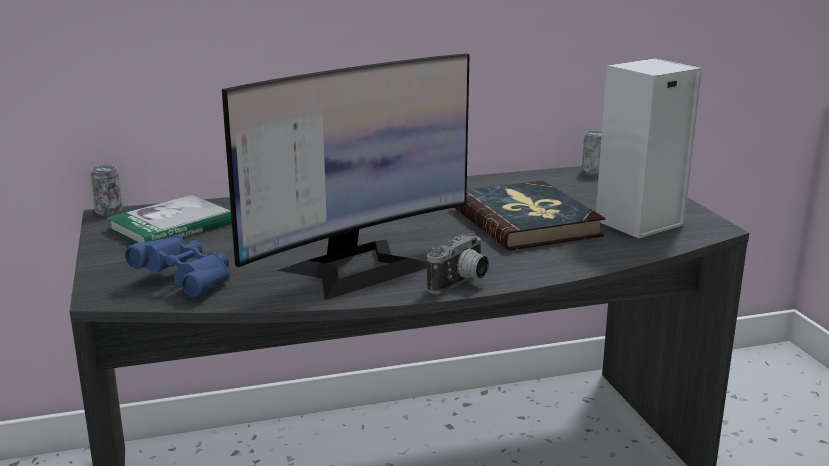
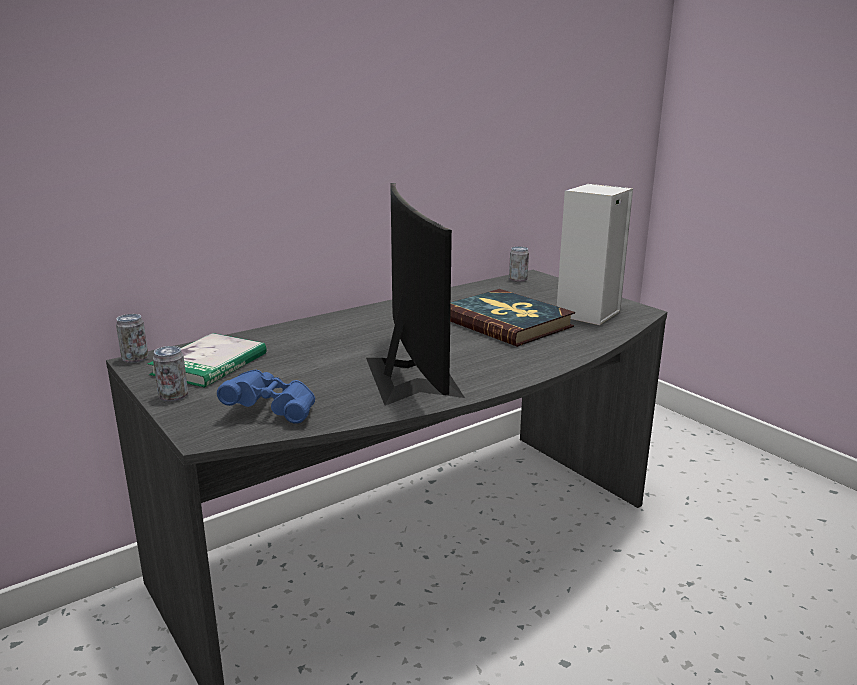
camera: 20 degrees left, 0 degrees up
monitor [222,53,470,300] -> monitor turned 45 degrees counterclockwise [366,183,465,406]
camera [427,231,489,294] -> none
none -> can [153,346,188,402]

